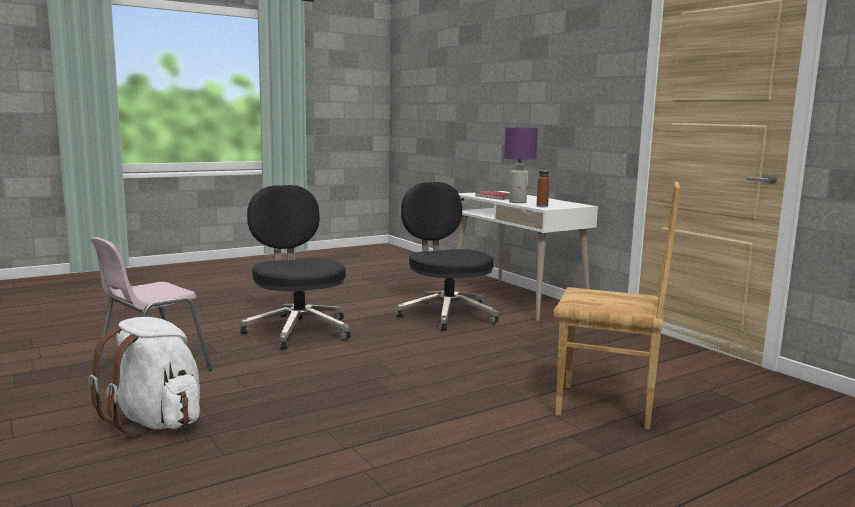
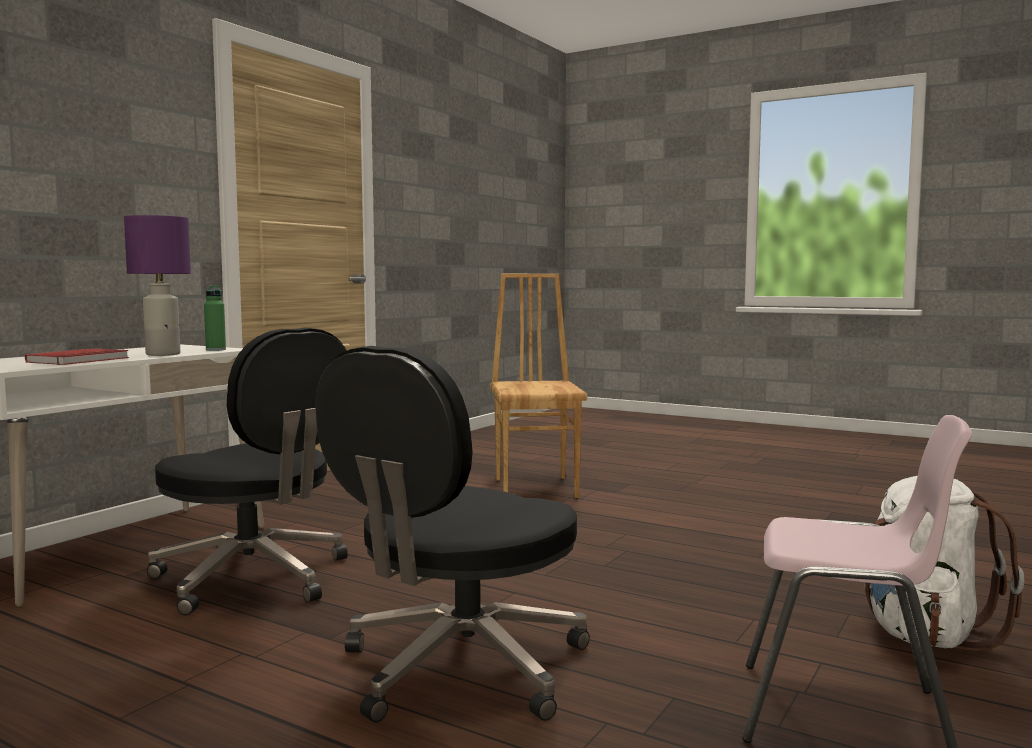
camera: 115 degrees left, 5 degrees down
black office chair [396,182,499,331] -> black office chair turned 90 degrees counterclockwise [147,328,348,616]
brown bottle [536,168,550,207] -> green bottle [204,285,226,351]

